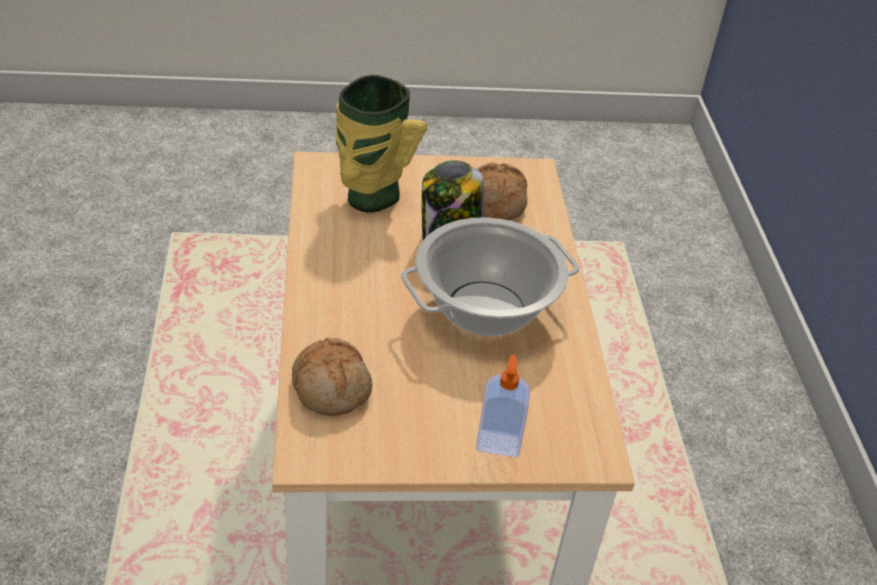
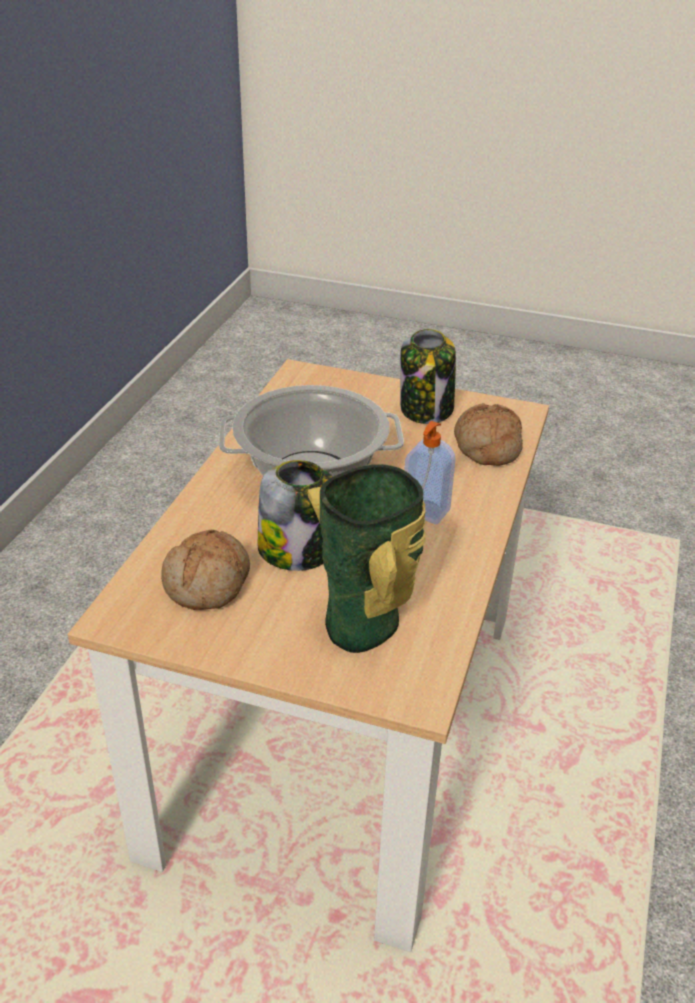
camera: 155 degrees left, 5 degrees down
soap dispenser [476,355,530,457] -> soap dispenser moved to [404,421,456,524]
none -> jar [400,329,456,424]

